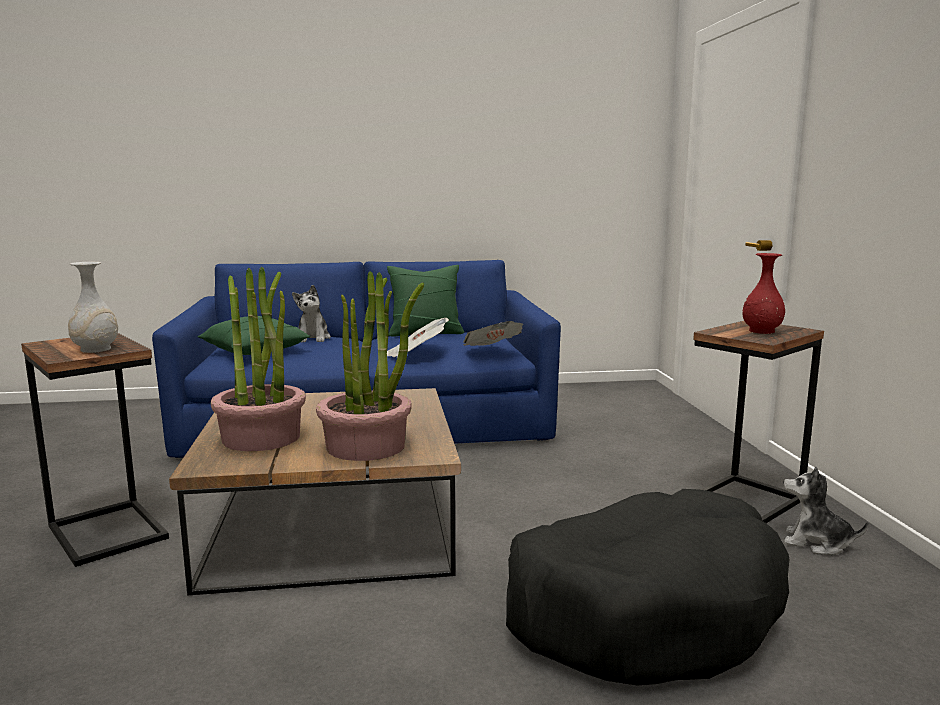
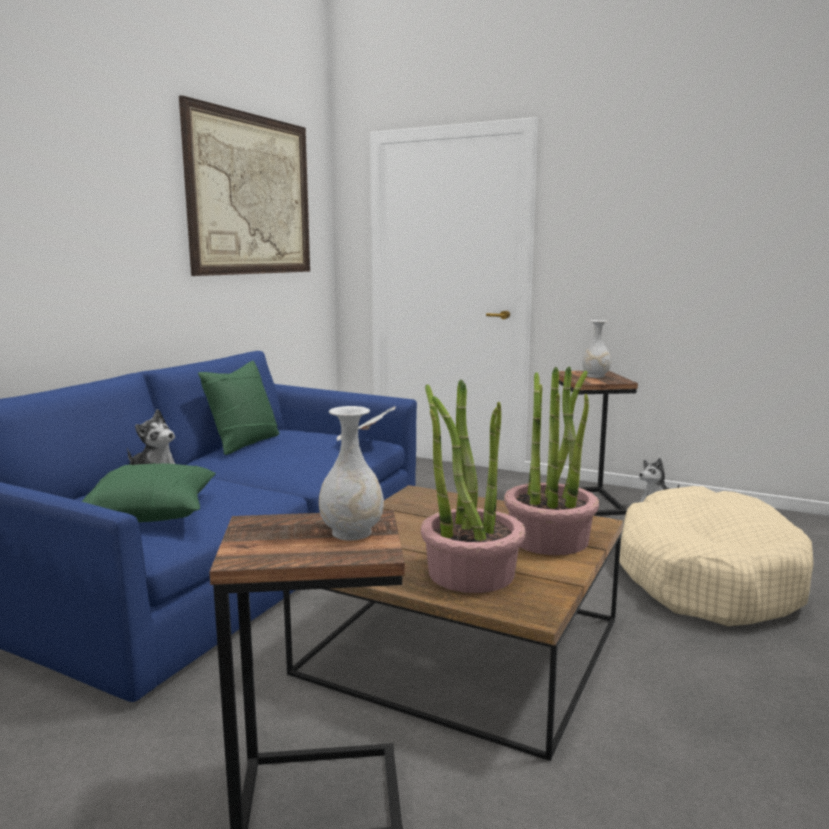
camera: 55 degrees left, 0 degrees up
newspaper [387,318,449,358] -> none
black dog bed [506,489,789,685] -> beige dog bed [619,486,814,626]
red vase [743,253,785,334] -> white vase [582,320,611,378]
none -> picture [179,95,310,276]

